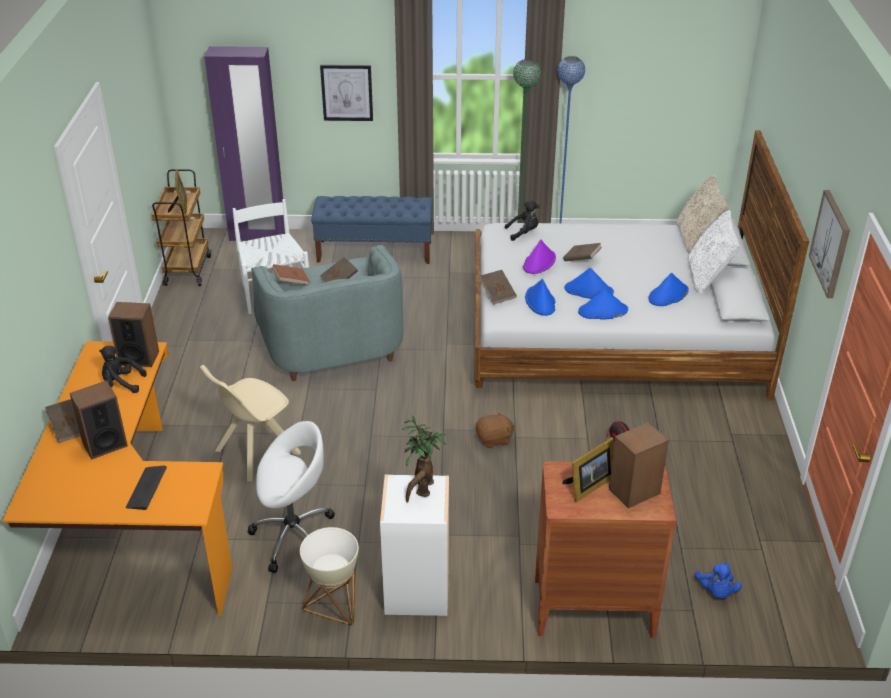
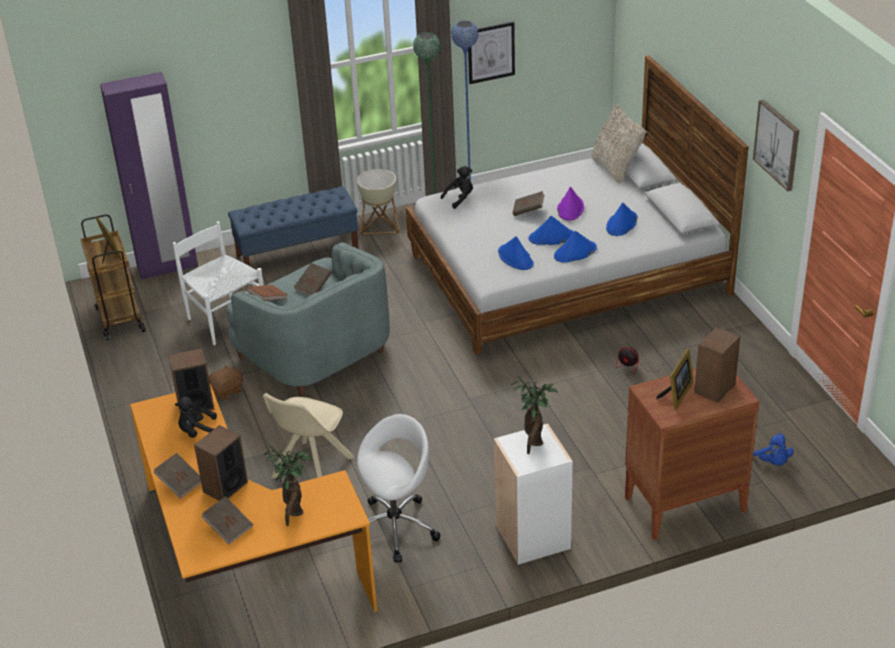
camera: 20 degrees left, 0 degrees up
keyboard [126,466,167,510] -> potted plant [264,446,312,526]
planter [300,527,359,625] -> planter moved to [357,169,399,234]
picture [320,65,373,121] -> picture moved to [468,21,515,84]
brown plush toy [476,411,515,449] -> brown plush toy moved to [209,364,243,400]
brown book [479,270,517,305] -> brown book moved to [201,496,253,545]
purple hat [523,240,556,274] -> purple hat moved to [557,187,584,221]
white pillow [688,210,740,295] -> none

